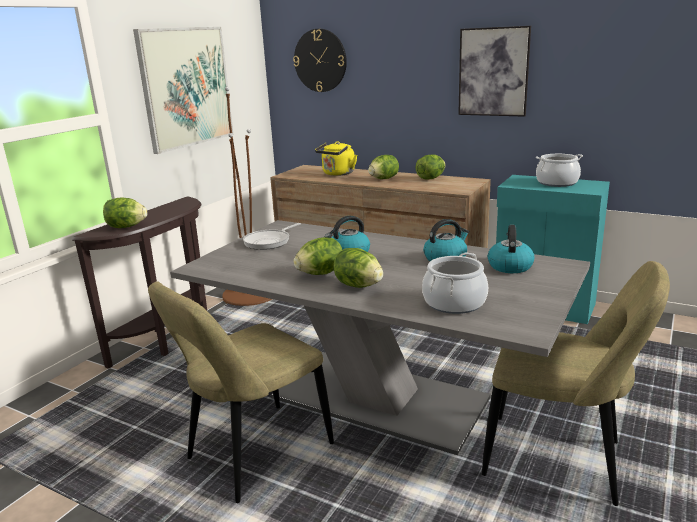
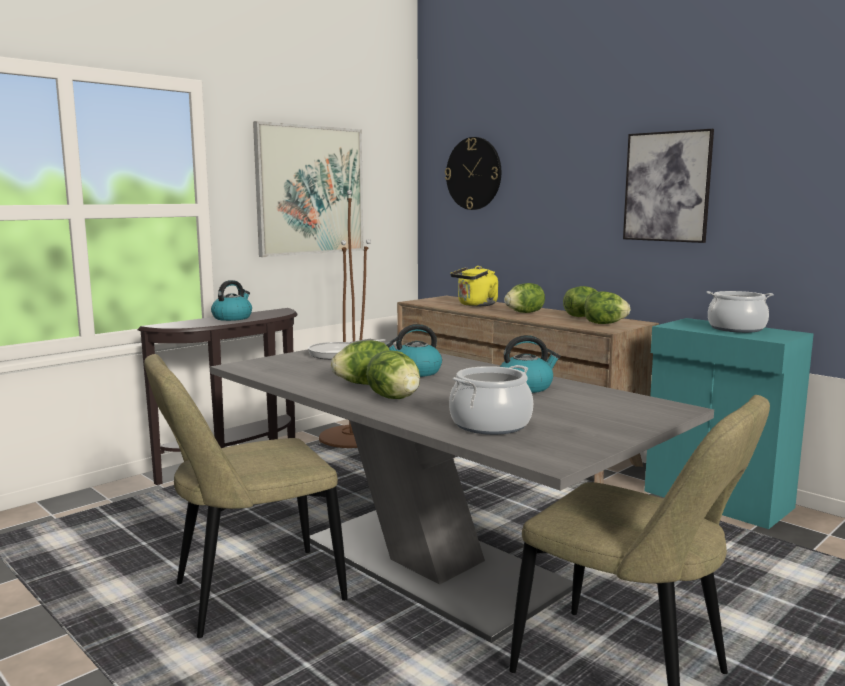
camera: 15 degrees right, 10 degrees down
lettuce [103,197,147,228] -> lettuce moved to [584,291,631,324]
kettle [488,225,535,273] -> kettle moved to [211,280,252,321]

